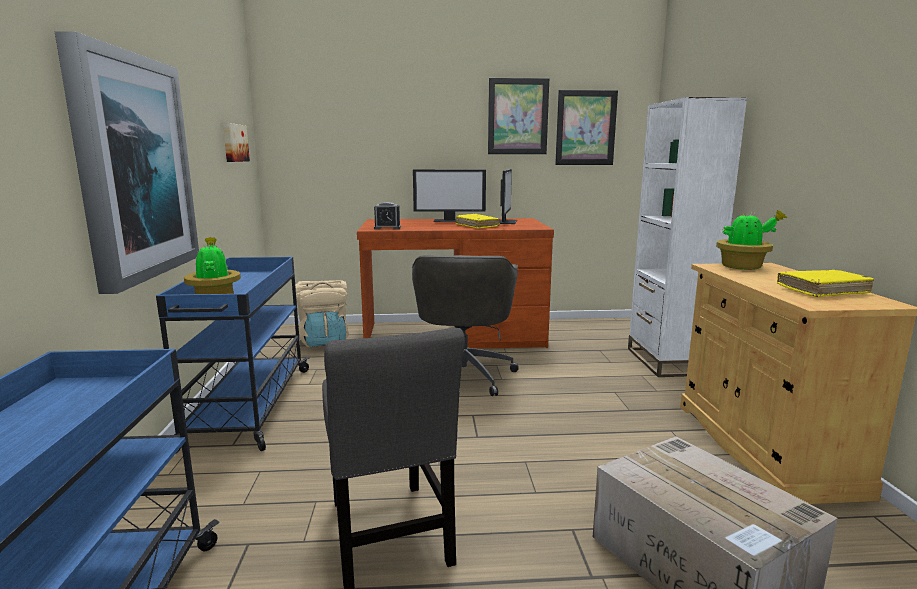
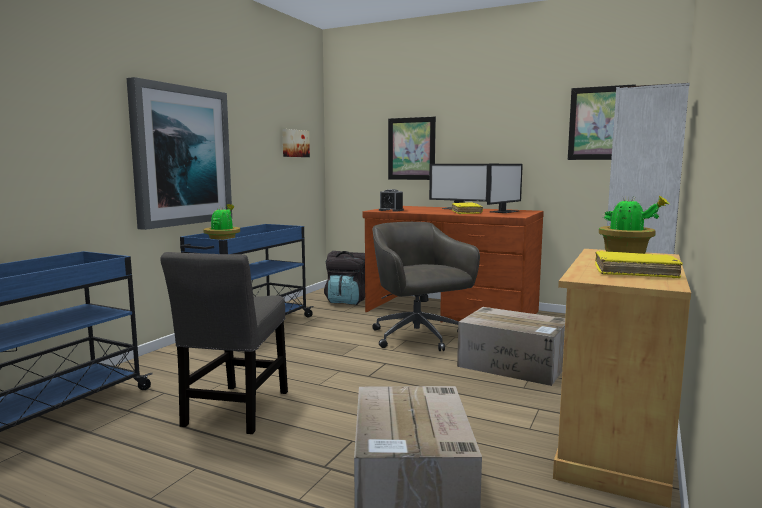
camera: 30 degrees right, 5 degrees down
beige backpack [295,280,349,347] -> black backpack [324,251,365,305]
grey office chair [412,255,519,396] -> grey office chair turned 120 degrees clockwise [372,222,480,351]
picture [488,78,549,154] -> picture moved to [388,117,436,180]
none -> cardboard box [457,307,565,386]

